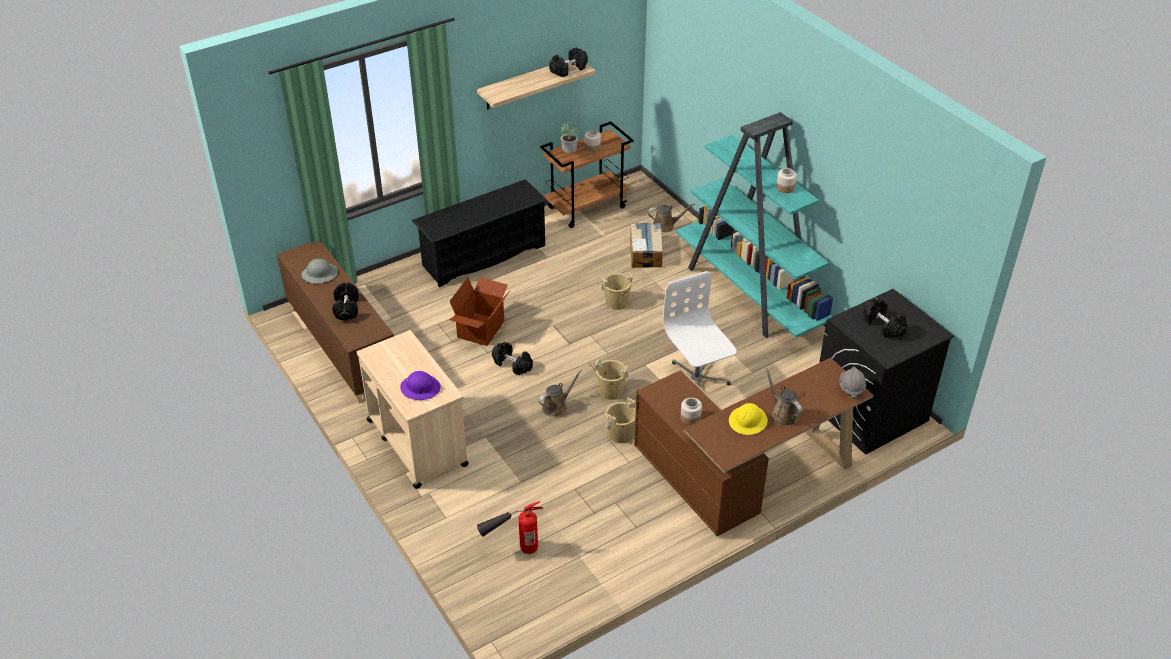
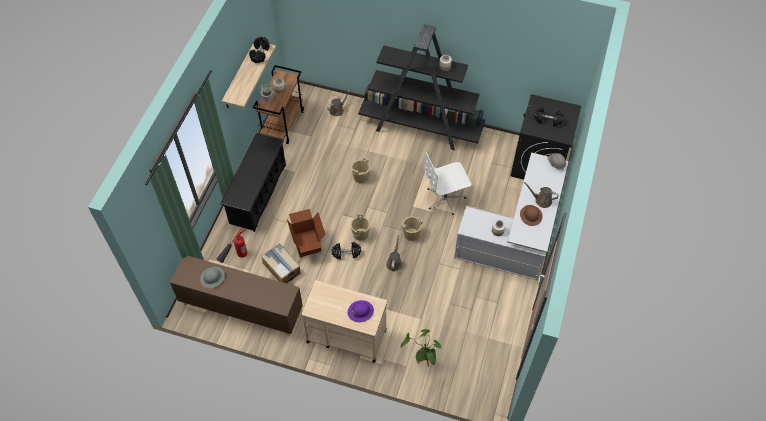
camera: 40 degrees left, 15 degrees up
black dumbbell [332,282,359,320] -> none
fire extinguisher [477,501,543,554] -> fire extinguisher moved to [216,228,247,263]
beige bucket [605,397,636,443] -> beige bucket moved to [350,213,370,241]
cardboard box [630,223,663,268] -> cardboard box moved to [262,243,301,284]
brown desk [634,358,873,536] -> white desk [454,152,569,280]
white office chair [663,271,737,389] -> white office chair turned 45 degrees counterclockwise [423,152,471,215]
turquoise bookcase [676,112,833,338] -> black bookcase [358,24,485,150]
yellow hard hat [729,403,768,435] -> brown hard hat [520,205,543,226]
none -> potted plant [401,329,442,367]

